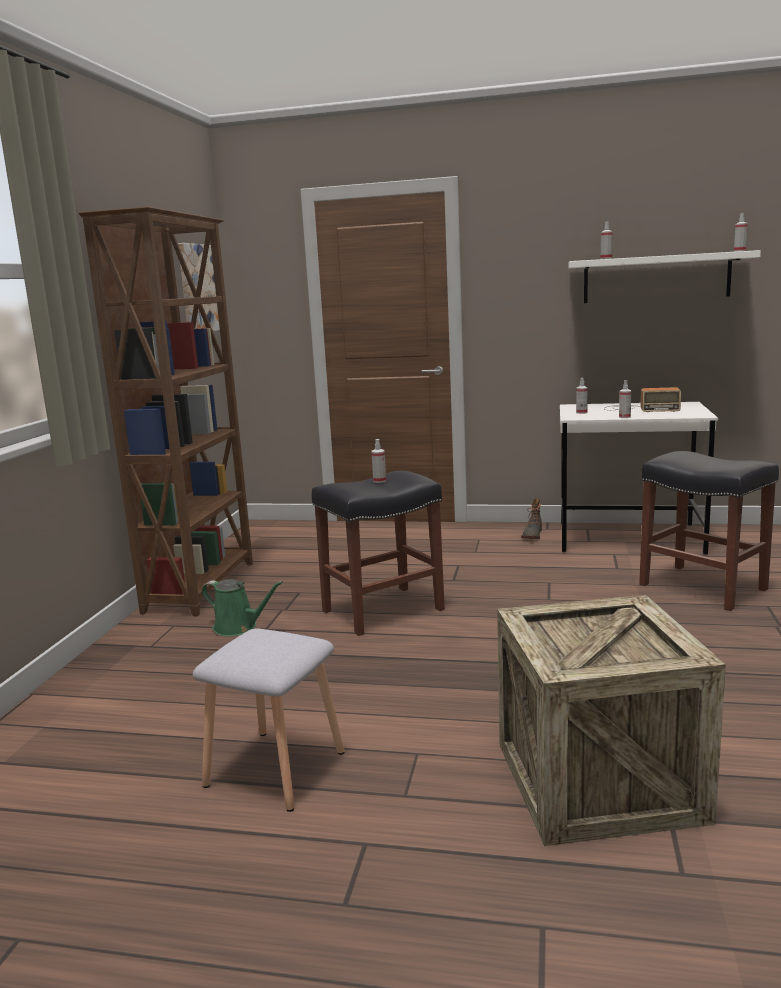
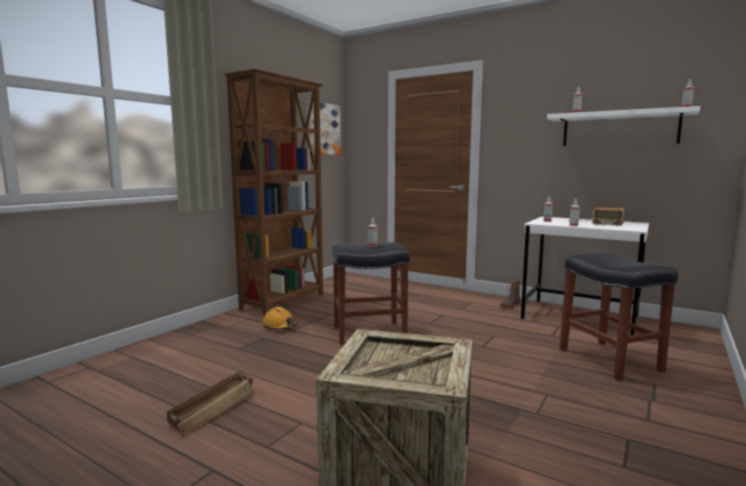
camera: 20 degrees right, 5 degrees down
grey stool [193,628,345,812] -> crate [167,370,253,437]
green watering can [202,579,283,636] -> orange hard hat [263,307,297,330]

